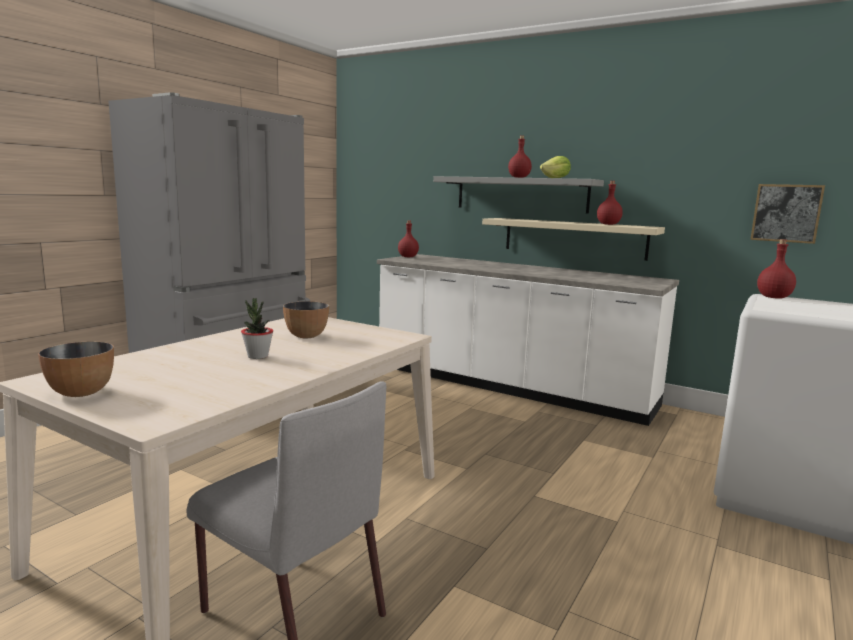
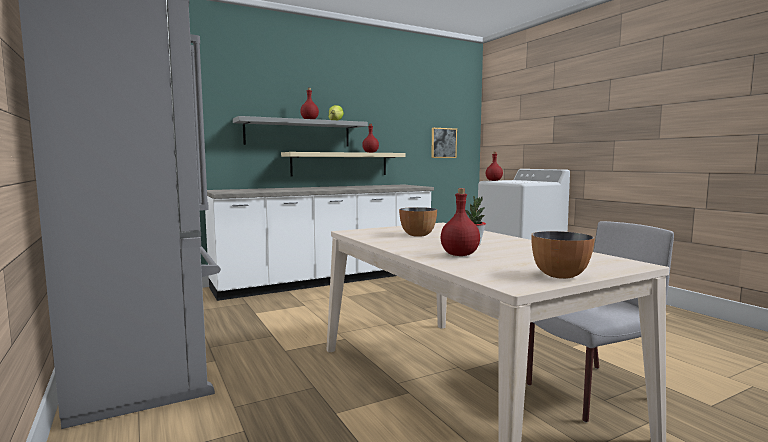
camera: 60 degrees left, 5 degrees down
red bottle [398,220,419,257] -> red bottle moved to [440,188,480,256]

